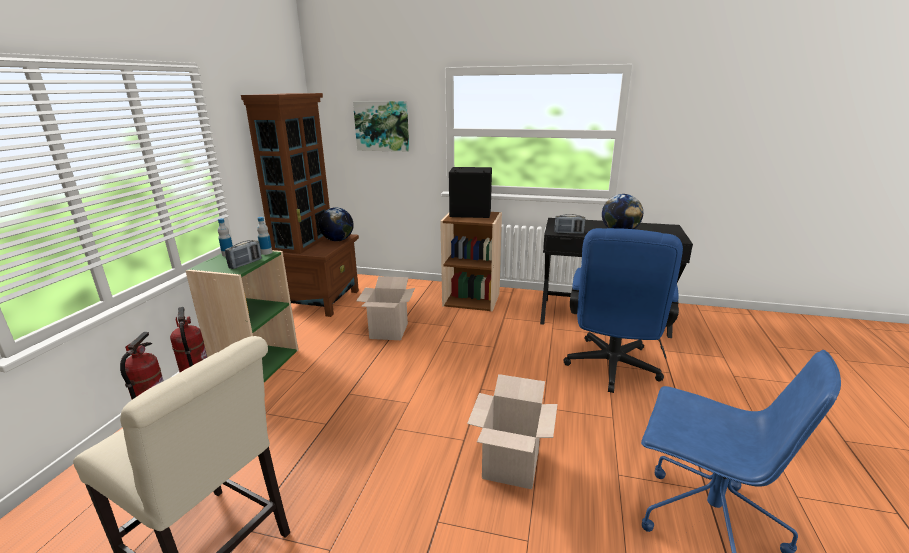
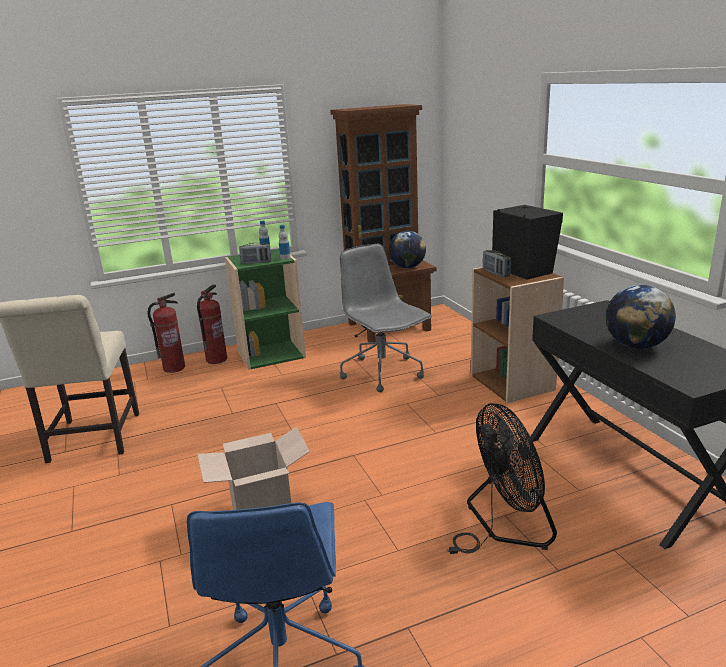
camera: 55 degrees right, 0 degrees up
picture [353,101,409,152] -> none
cardboard box [356,276,415,340] -> grey office chair [339,244,432,392]
radio [554,214,585,234] -> radio moved to [483,250,511,277]
blue office chair [563,228,683,393] -> black fan [447,403,557,554]

